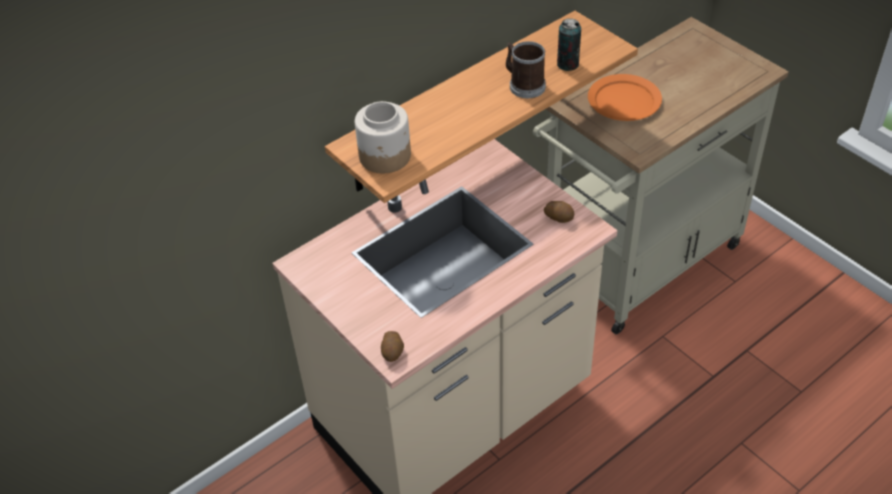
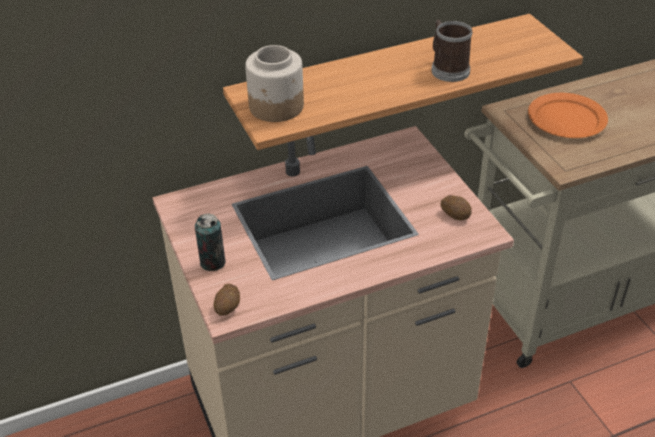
camera: 15 degrees right, 5 degrees down
can [557,18,581,71] -> can moved to [195,213,225,271]

